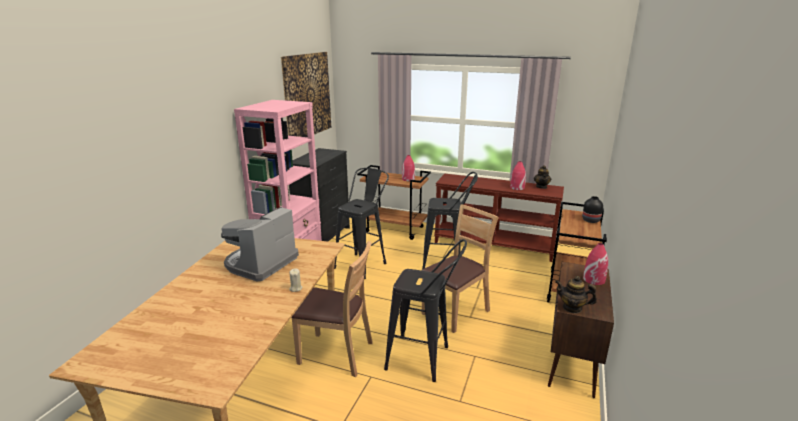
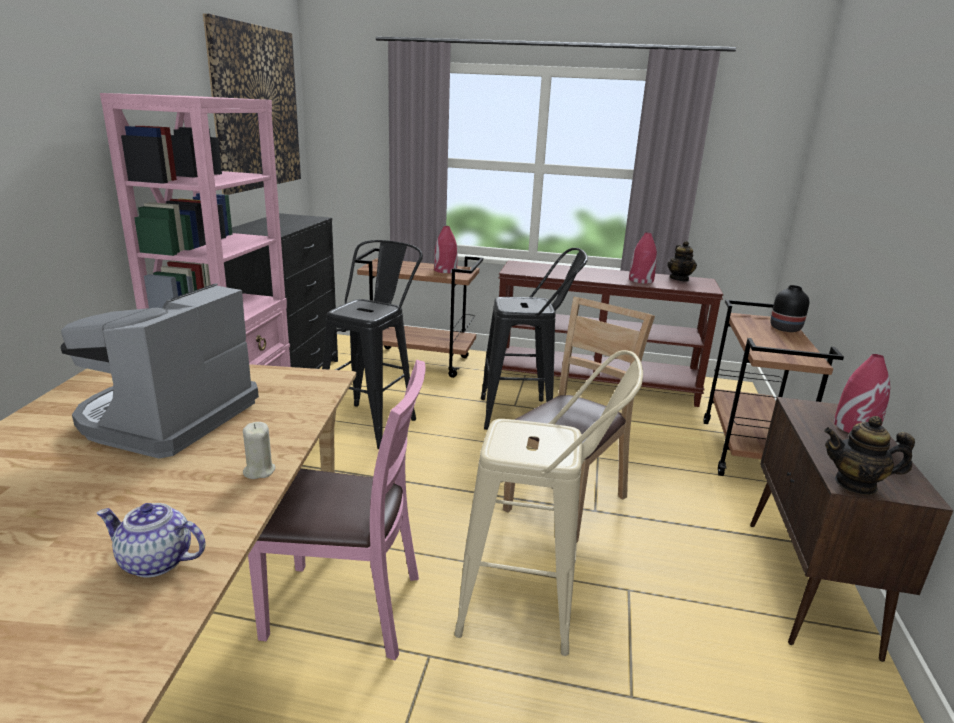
camera: 10 degrees left, 0 degrees up
brown chair [291,241,373,377] -> pink chair [248,360,425,660]
black stool [384,239,467,382] -> beige stool [454,350,643,656]
none -> teapot [97,503,205,578]

